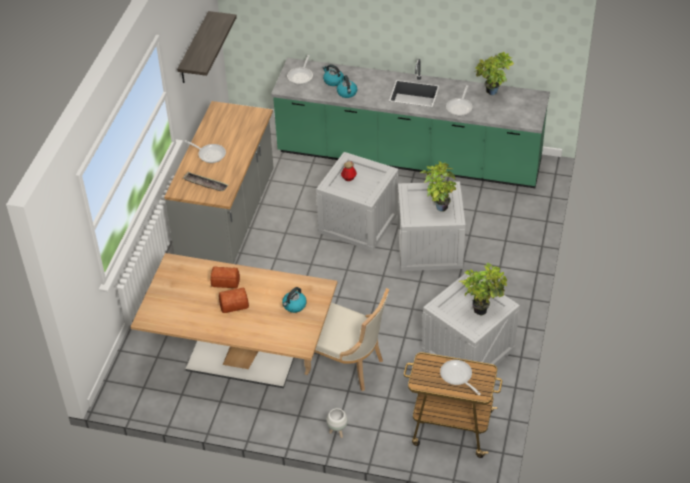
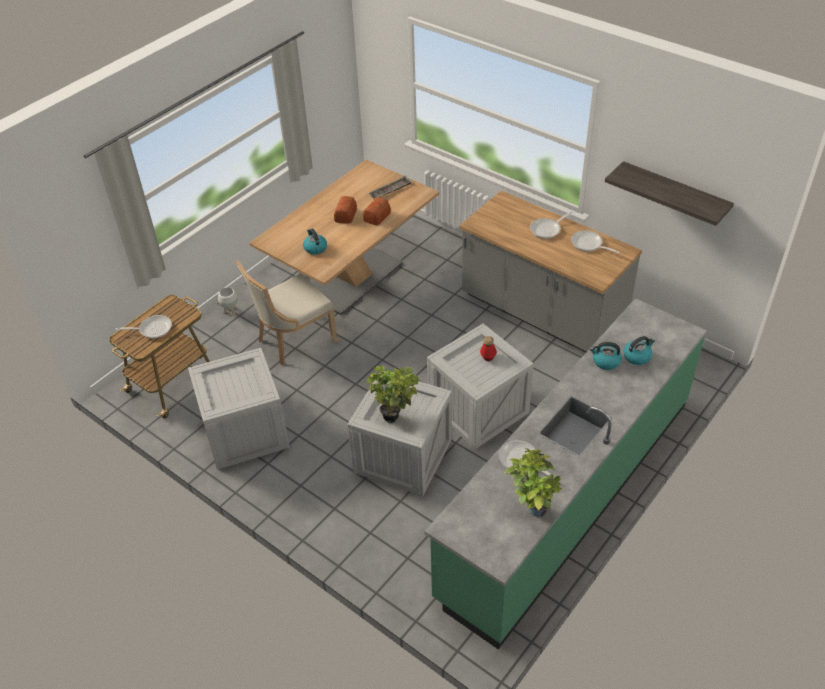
camera: 115 degrees right, 0 degrees up
tray [183,172,228,191] -> tray moved to [368,176,412,200]
frying pan [287,55,313,85] -> frying pan moved to [571,230,620,253]
potted plant [458,263,507,316] -> none

